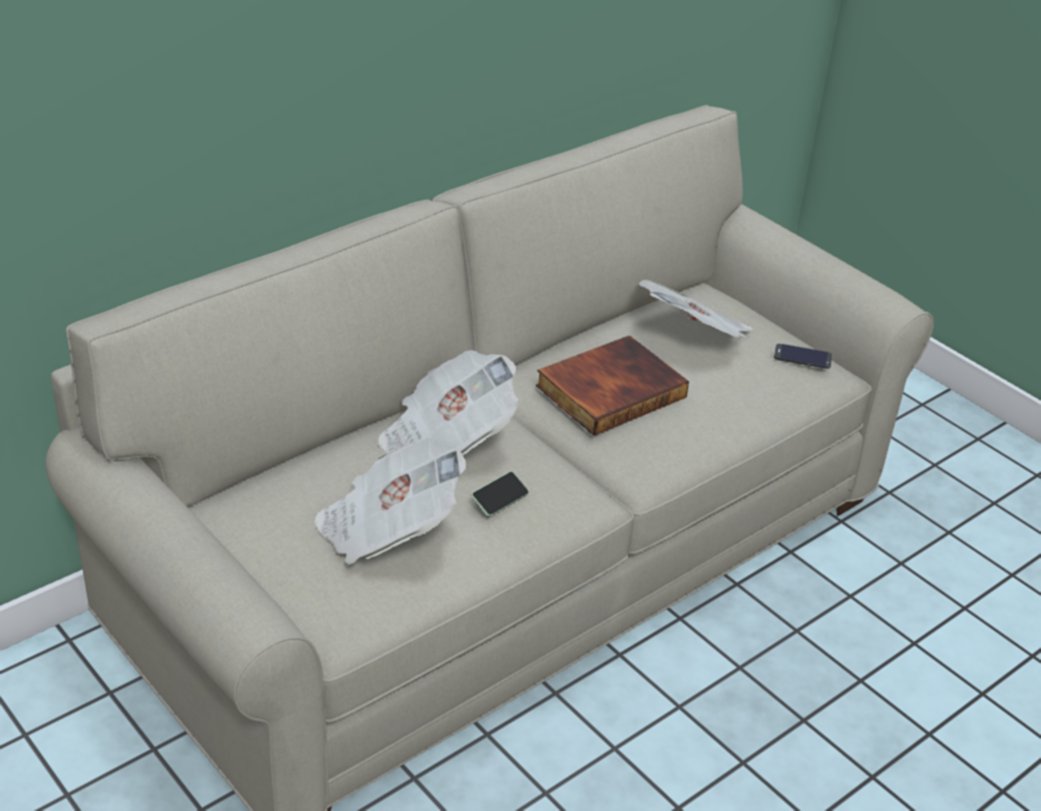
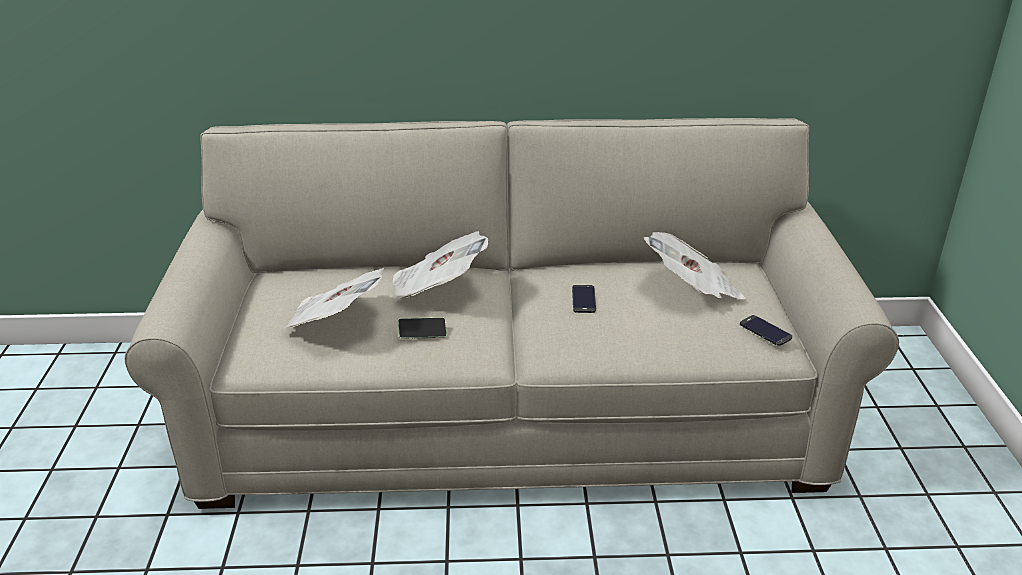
camera: 40 degrees right, 5 degrees down
book [536,335,689,436] -> phone [572,285,596,313]

